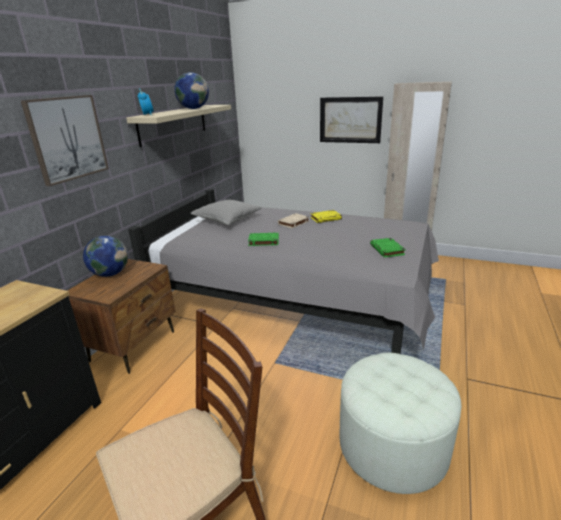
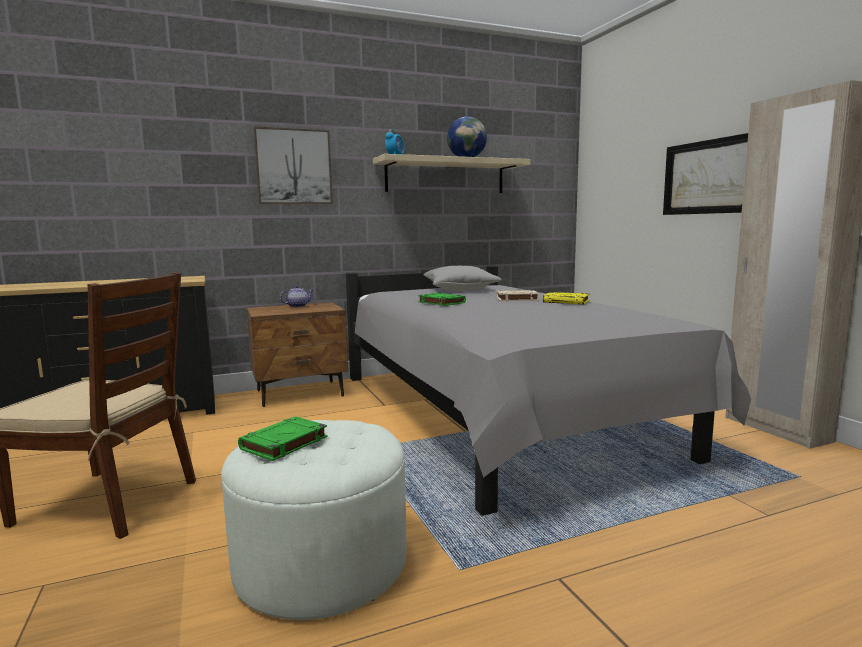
camera: 45 degrees right, 15 degrees down
globe [83,236,128,277] -> teapot [280,285,313,307]
green book [370,238,405,257] -> green book moved to [238,416,328,461]

